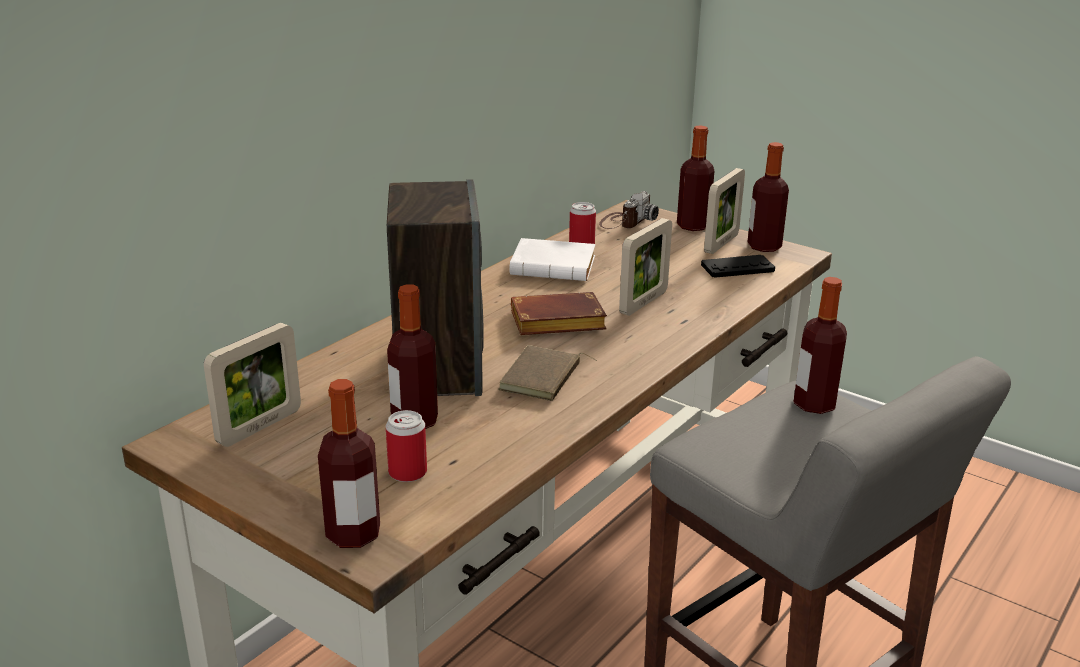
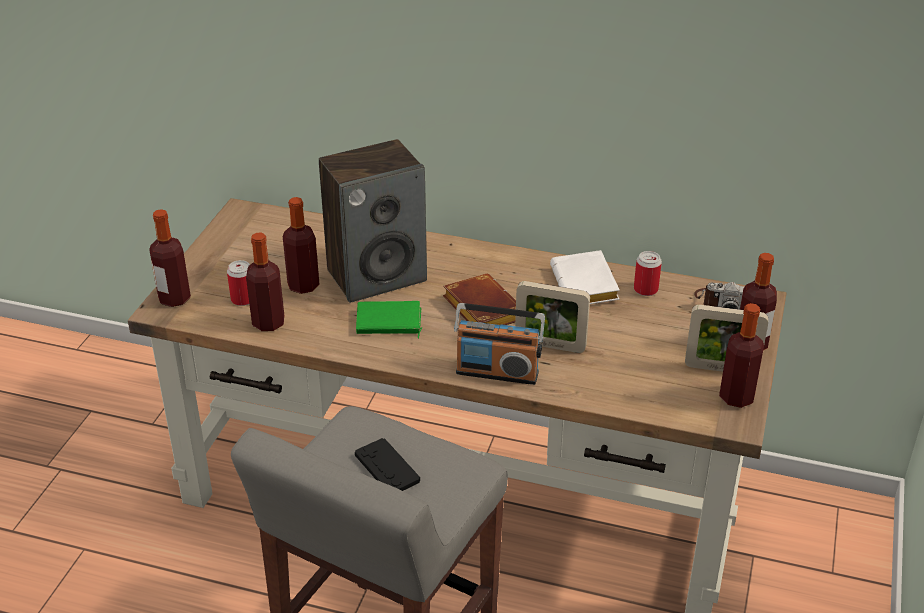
camera: 70 degrees right, 10 degrees up
picture frame [204,323,301,447] -> none
brown book [498,345,597,401] -> green book [356,301,422,338]
black game controller [701,255,775,278] -> black game controller moved to [355,438,420,491]
bottle [793,277,847,414] -> bottle moved to [246,233,285,331]
none -> radio [454,303,545,385]

